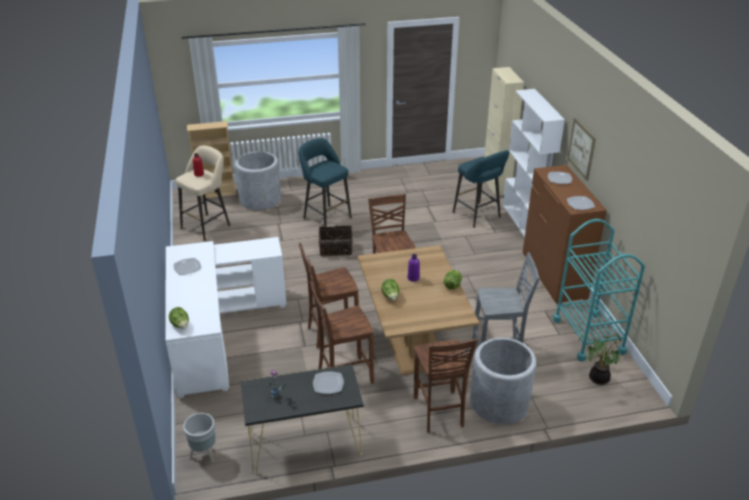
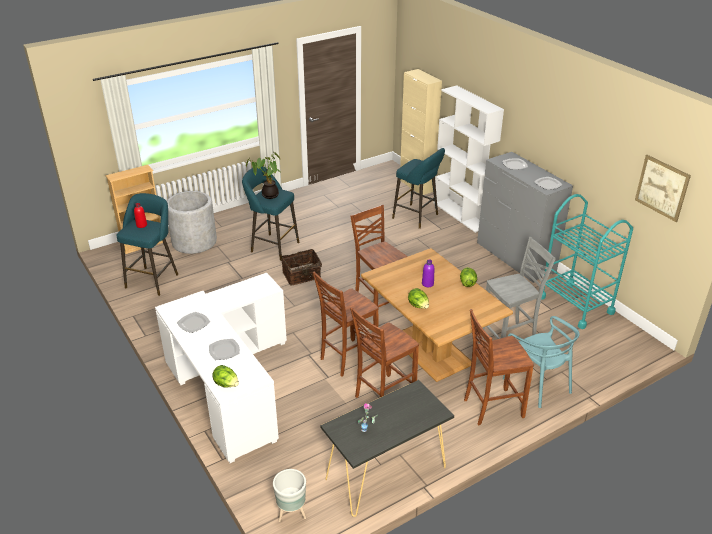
camera: 20 degrees left, 0 degrees up
beige stool [175,145,231,241] -> turquoise stool [116,193,178,296]
plate [313,371,344,394] -> plate moved to [209,339,240,360]
brown chair [414,338,478,433] -> brown chair turned 105 degrees clockwise [464,309,534,425]
grey planter [470,338,537,424] -> turquoise chair [503,316,580,408]
brown dresser [523,165,607,304] -> grey dresser [477,152,573,283]
picture [567,118,596,181] -> picture moved to [635,155,691,222]
potted plant [578,332,622,385] -> potted plant moved to [246,152,281,199]

